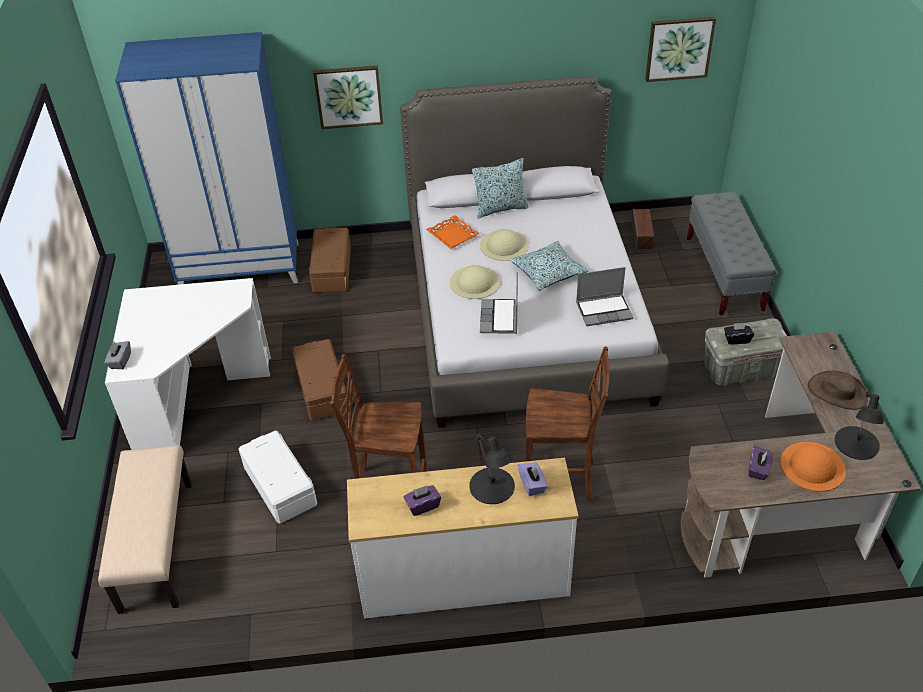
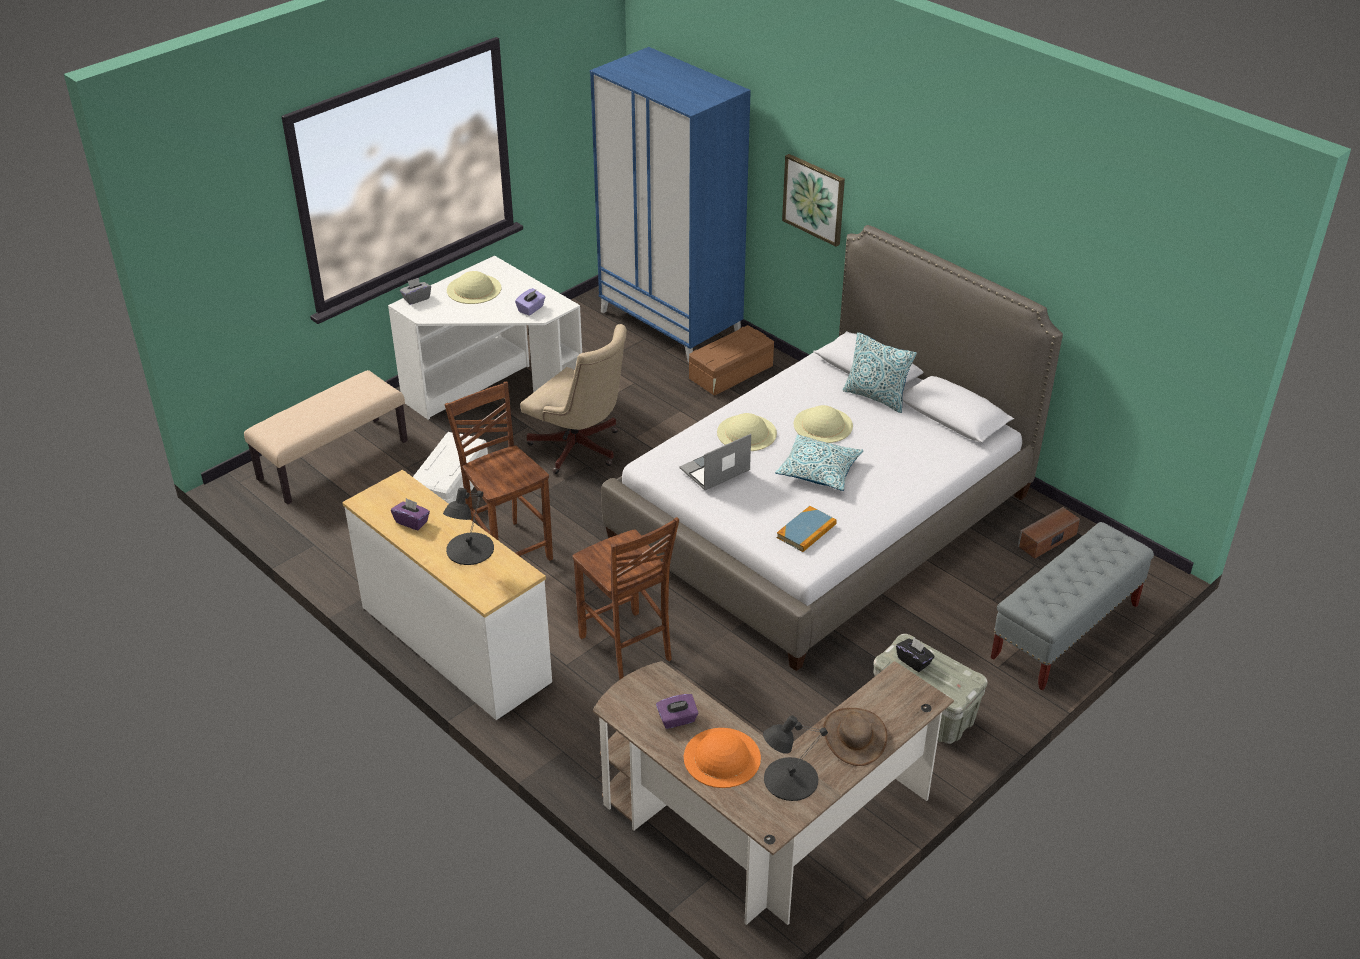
camera: 50 degrees right, 5 degrees down
brown storage box [292,339,347,420] -> beige office chair [520,324,627,474]
orange tray [426,215,480,249] -> none
purple tissue box [518,462,548,496] -> purple tissue box moved to [515,288,545,316]
laptop [576,267,633,326] -> book [777,506,837,552]
picture [645,17,716,82] -> none
none -> beige hat [447,271,501,304]

